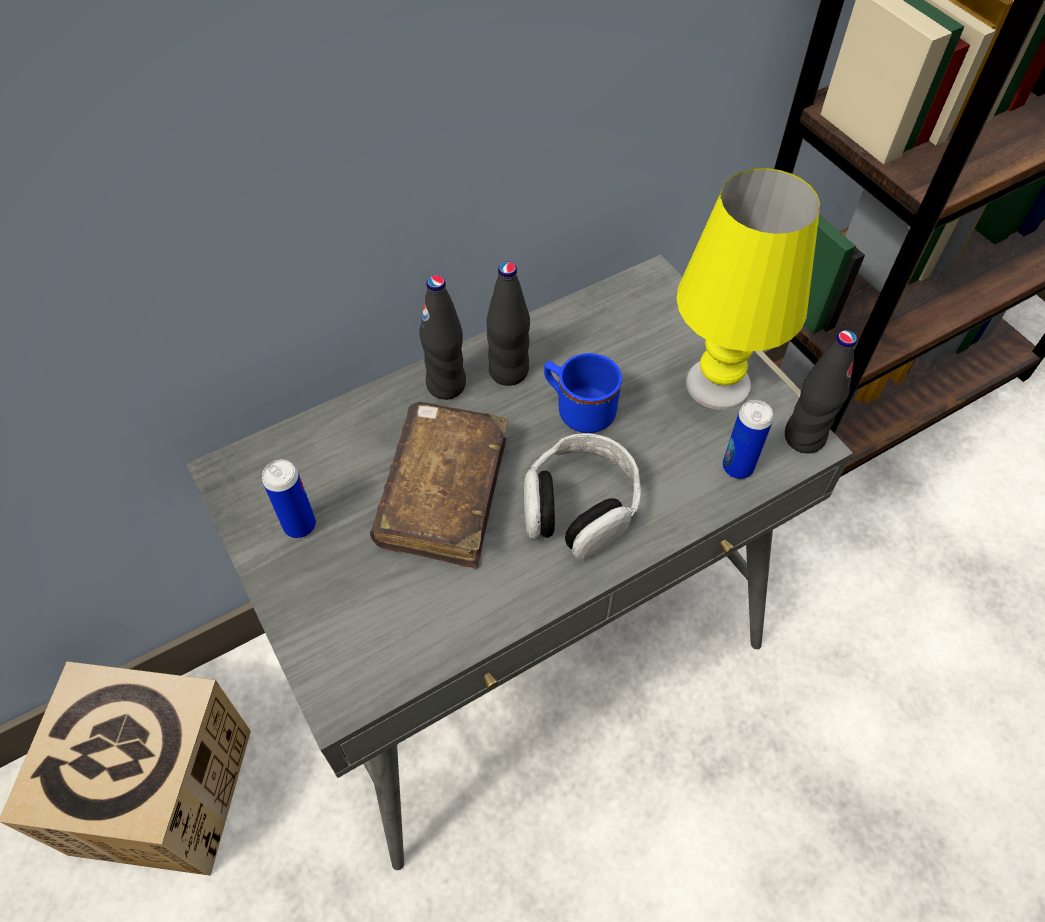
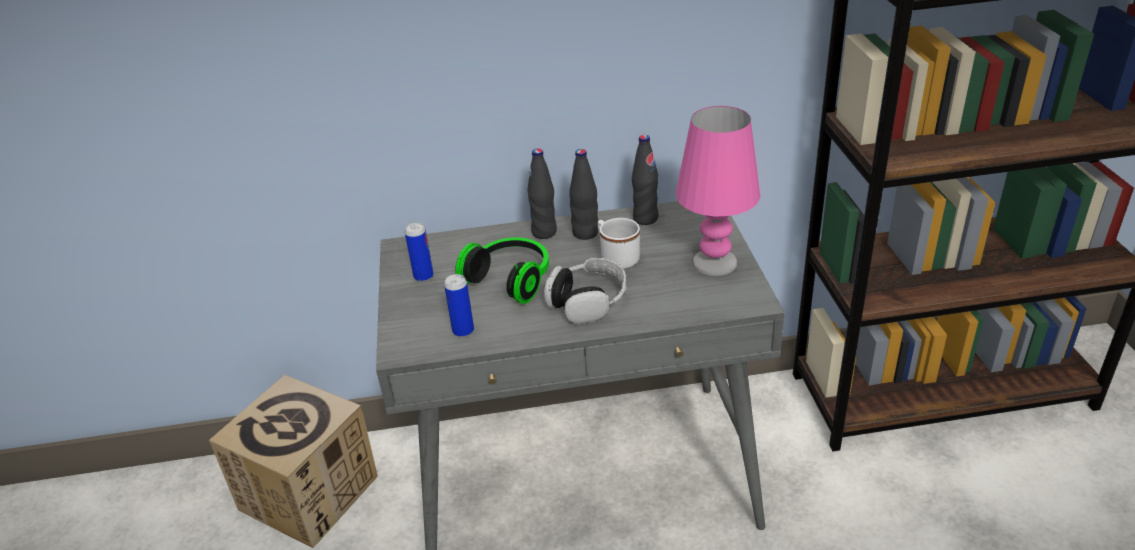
camera: 25 degrees right, 20 degrees down
brown book [370,402,508,569] -> headphones [455,238,549,304]
blue mug [544,353,622,433] -> white mug [598,218,640,269]
yellow table lamp [676,168,820,410] -> pink table lamp [676,106,760,276]
can [722,400,773,479] -> can moved to [444,274,474,337]
black bottle [785,330,857,453] -> black bottle moved to [632,135,658,225]

